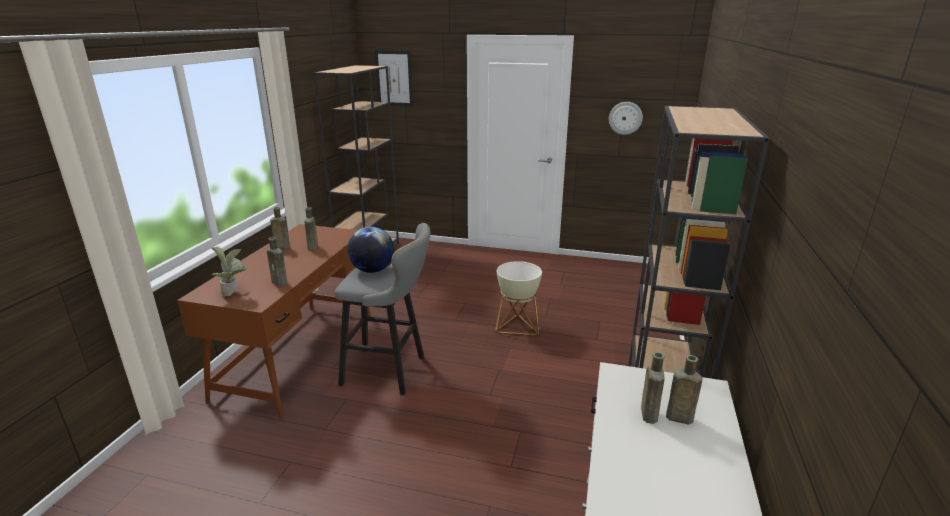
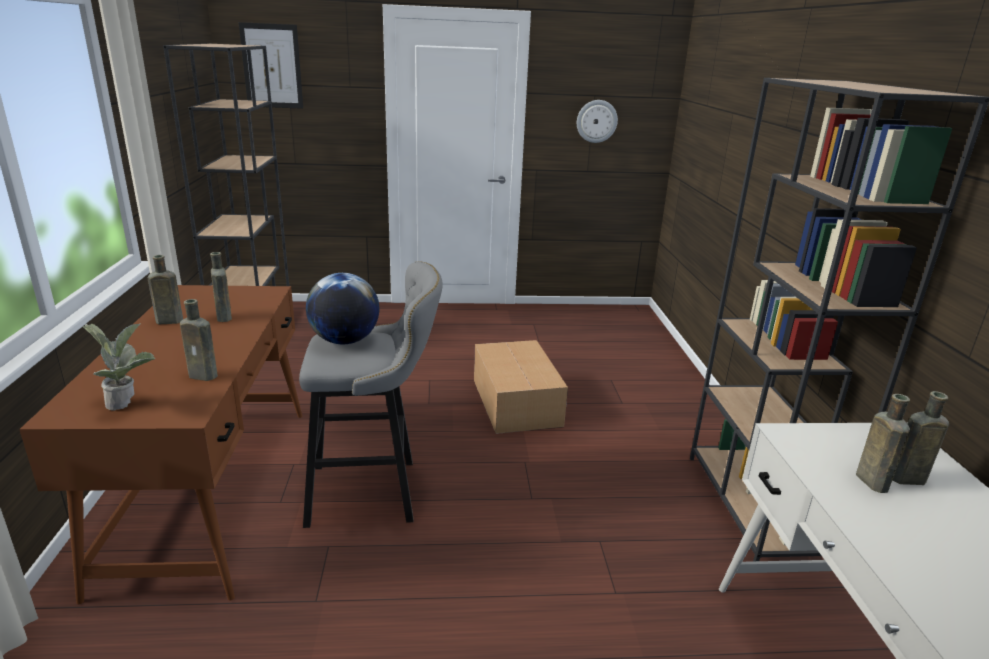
camera: 20 degrees left, 0 degrees up
planter [495,261,542,335] -> cardboard box [474,340,568,434]

